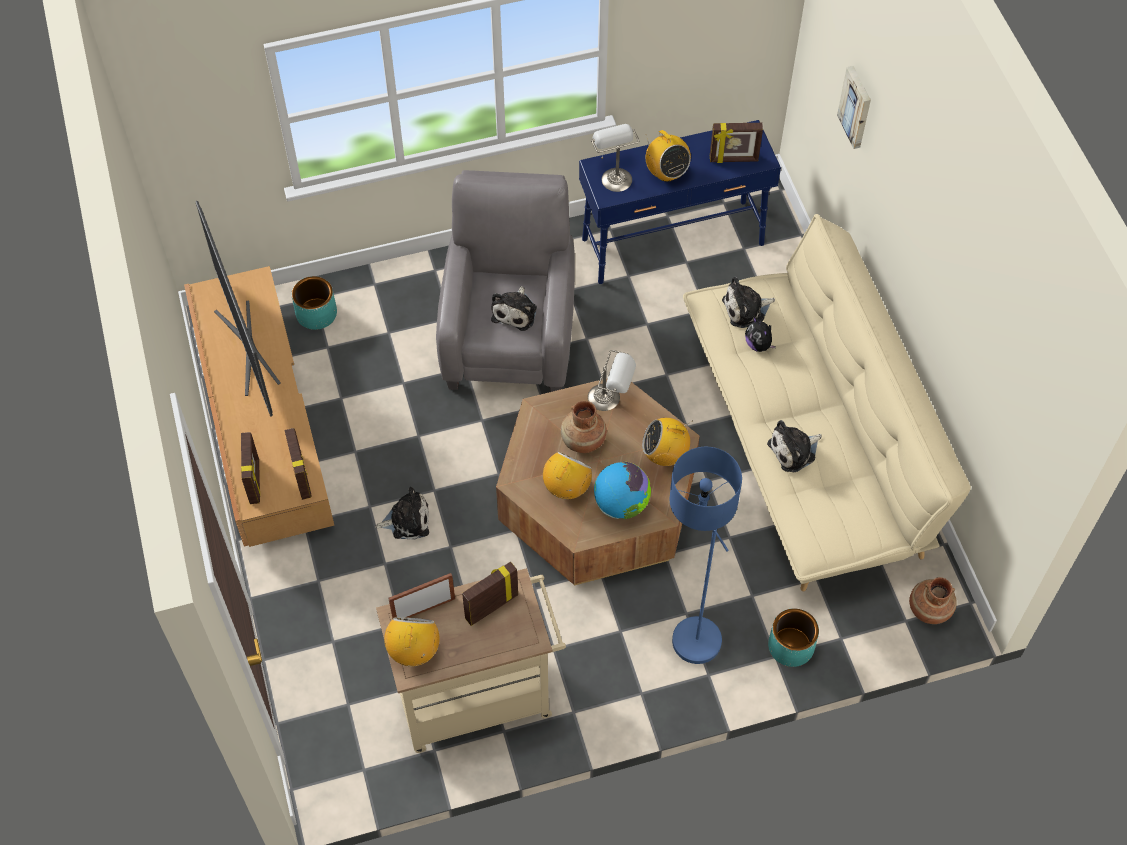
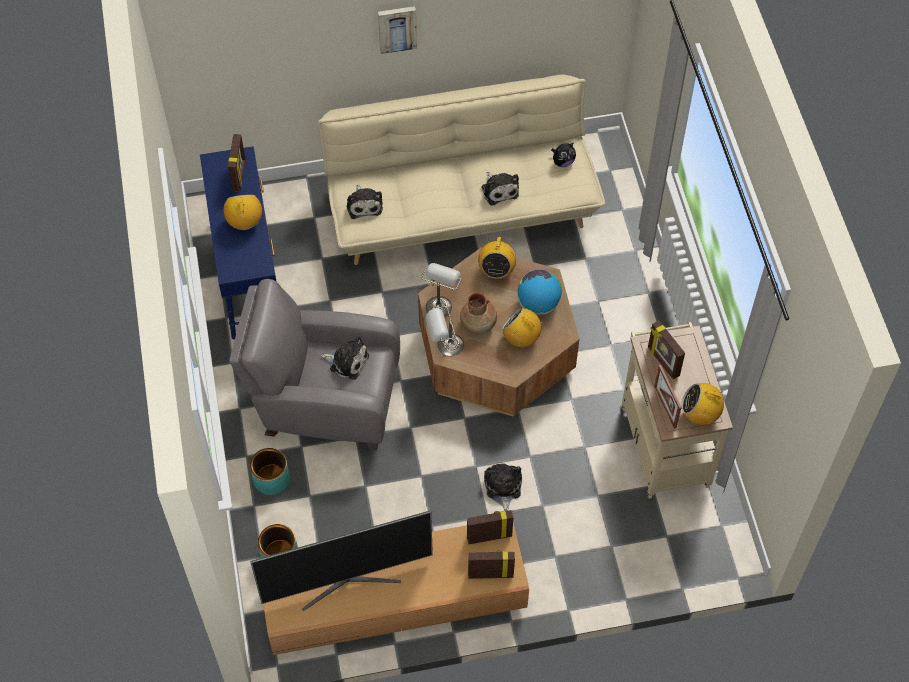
camera: 85 degrees left, 0 degrees up
white table lamp [591,124,639,192] -> white table lamp moved to [425,306,464,356]
radio [646,130,691,182] -> radio turned 75 degrees counterclockwise [223,195,262,230]
blue floor lamp [670,447,742,664] -> none
plush toy [745,317,776,352] -> plush toy moved to [551,142,576,167]
turquoise planter [768,608,819,667] -> turquoise planter moved to [250,448,290,495]
picture [837,66,871,149] -> picture moved to [378,6,417,54]
brown vase [909,577,957,624] -> none

